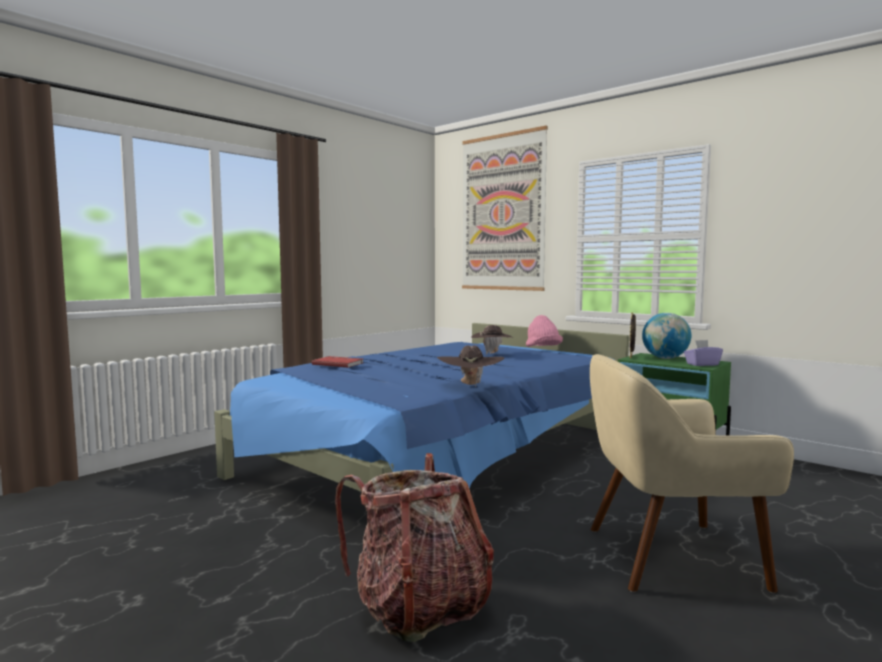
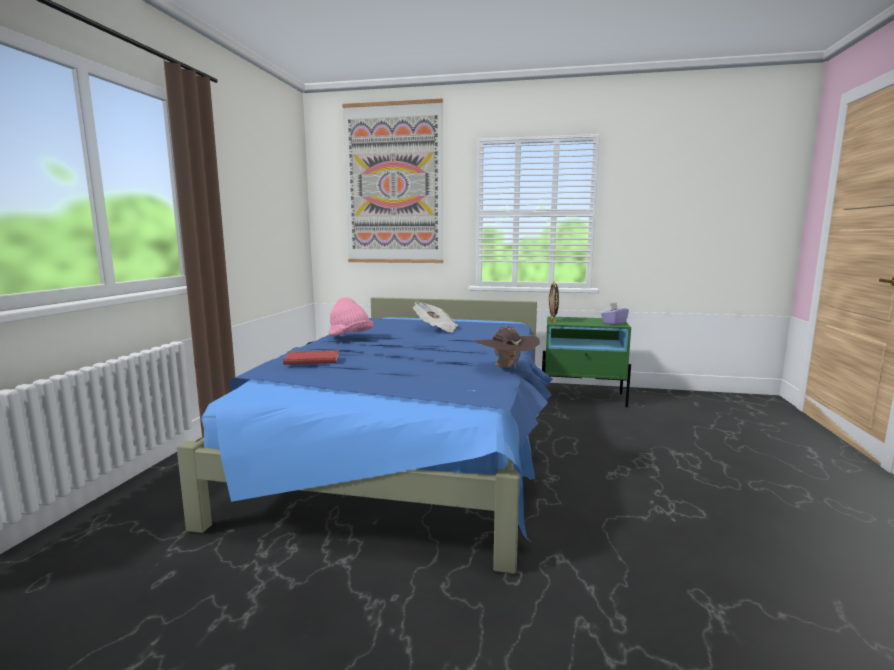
camera: 30 degrees left, 5 degrees up
backpack [335,453,494,642] -> none
brown hat [472,325,513,355] -> newspaper [413,302,458,333]
pink hat [526,315,563,347] -> pink hat moved to [329,297,374,336]
beige armchair [590,354,794,593] -> none
globe [642,313,691,359] -> none

